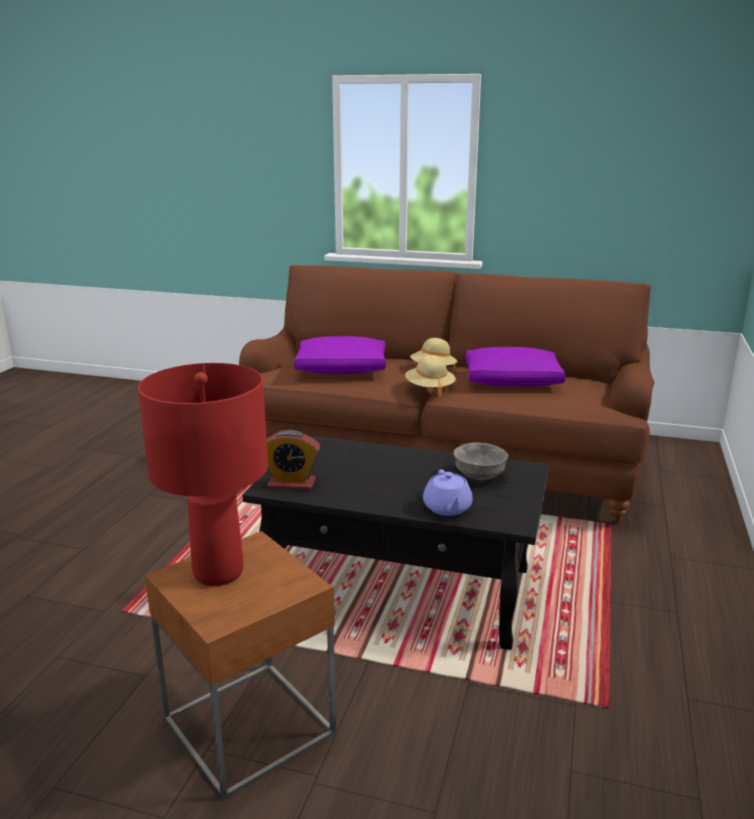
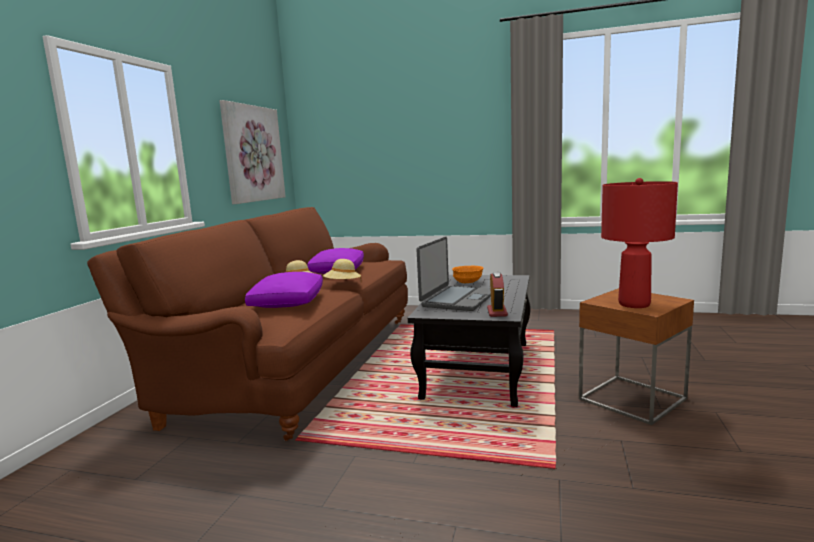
camera: 90 degrees left, 10 degrees down
purple teapot [423,469,473,516] -> none
grey bowl [454,442,508,480] -> orange bowl [452,266,483,283]
none -> picture [220,100,286,204]
none -> laptop [417,237,491,311]

